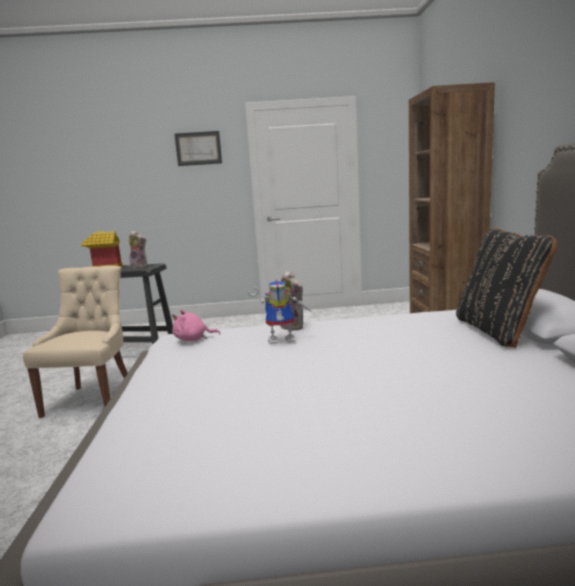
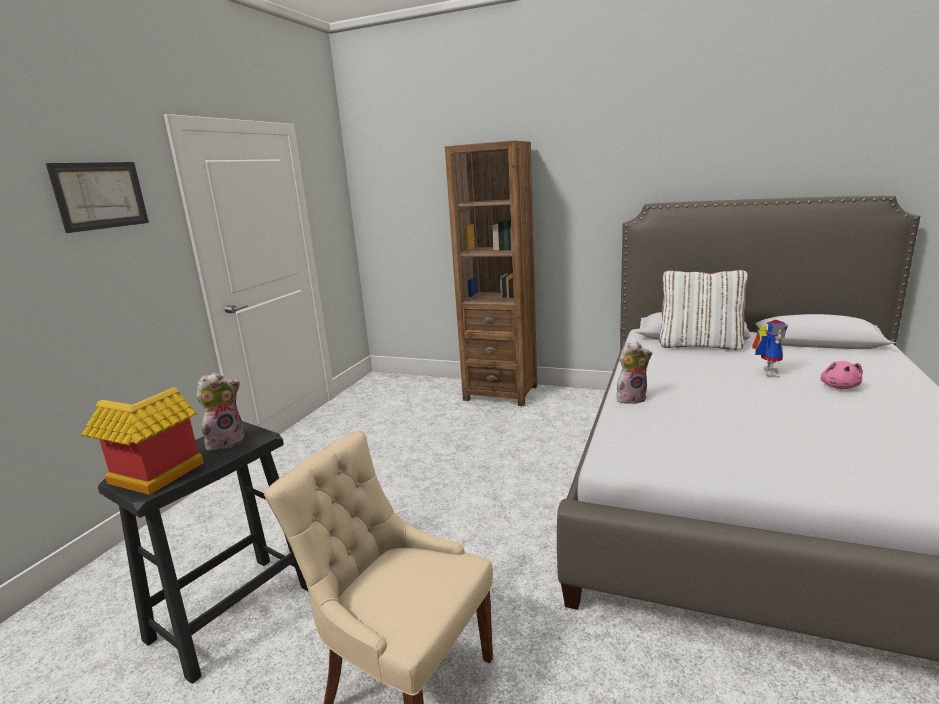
camera: 65 degrees left, 5 degrees up
pink plush toy [172,309,221,341] -> pink plush toy moved to [820,361,863,389]
toy robot [247,279,313,344] -> toy robot moved to [752,320,788,378]
black pillow [456,227,558,348] -> white pillow [659,270,748,350]

